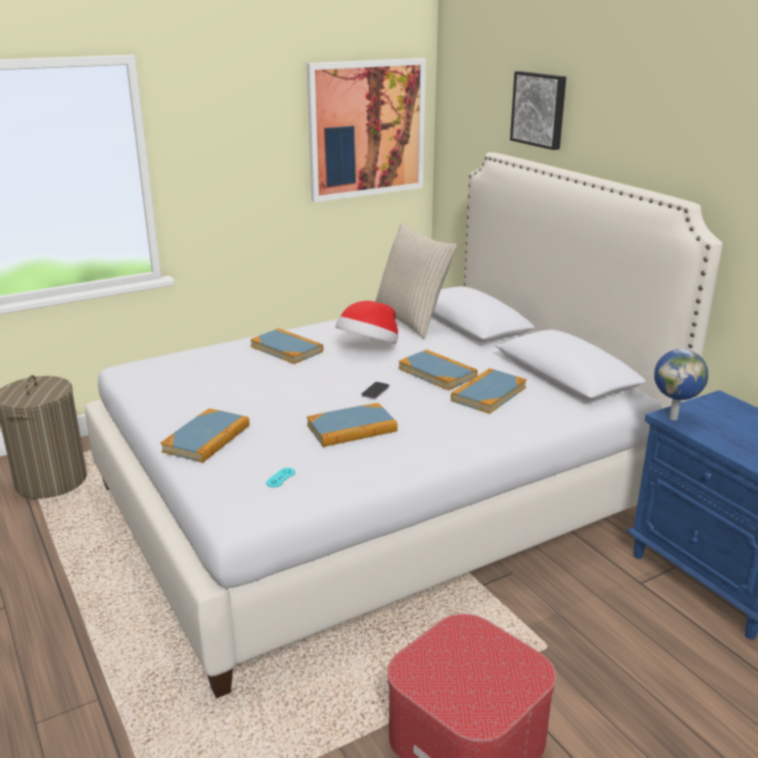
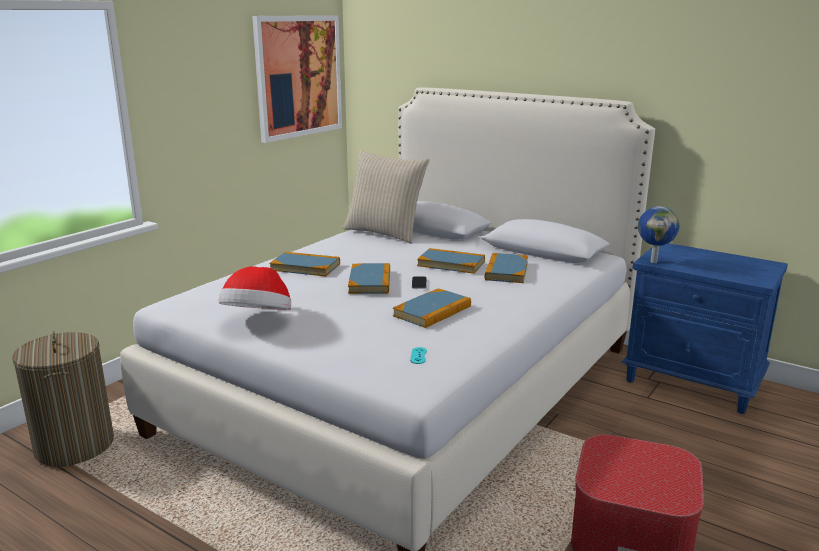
camera: 25 degrees left, 5 degrees down
book [160,408,250,463] -> book moved to [348,263,390,294]
hat [336,301,398,344] -> hat moved to [218,266,291,310]
picture [510,71,566,150] -> none

